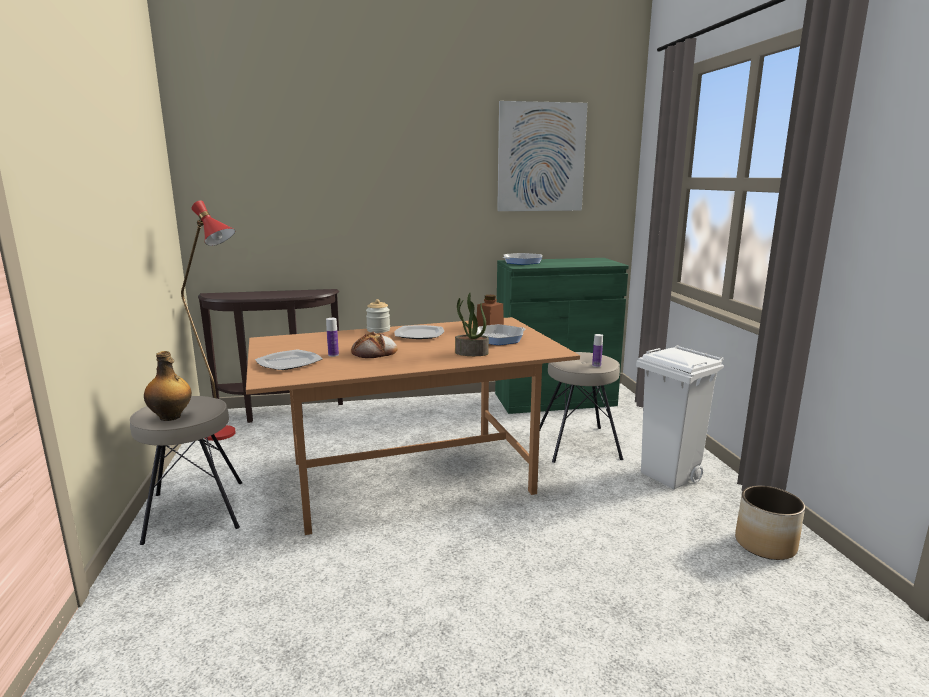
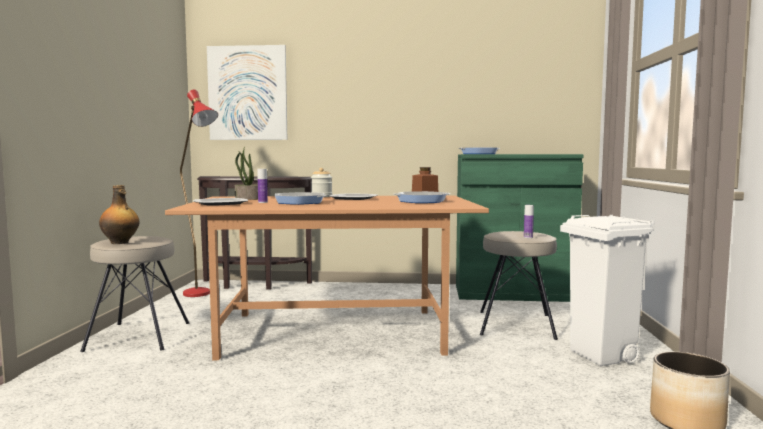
camera: 15 degrees right, 10 degrees down
bread [351,332,398,358] -> frying pan [274,192,326,205]
potted plant [455,293,489,356] -> potted plant moved to [235,147,258,200]
picture [497,101,588,211] -> picture moved to [207,45,287,140]

